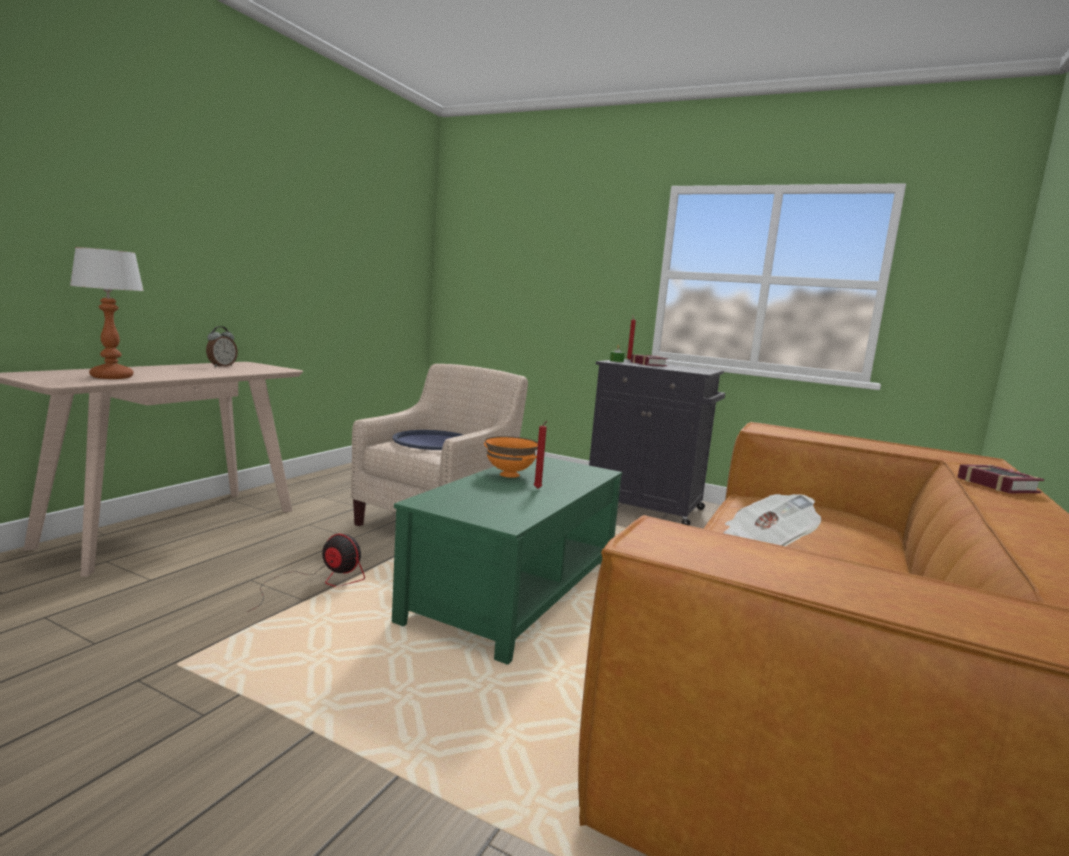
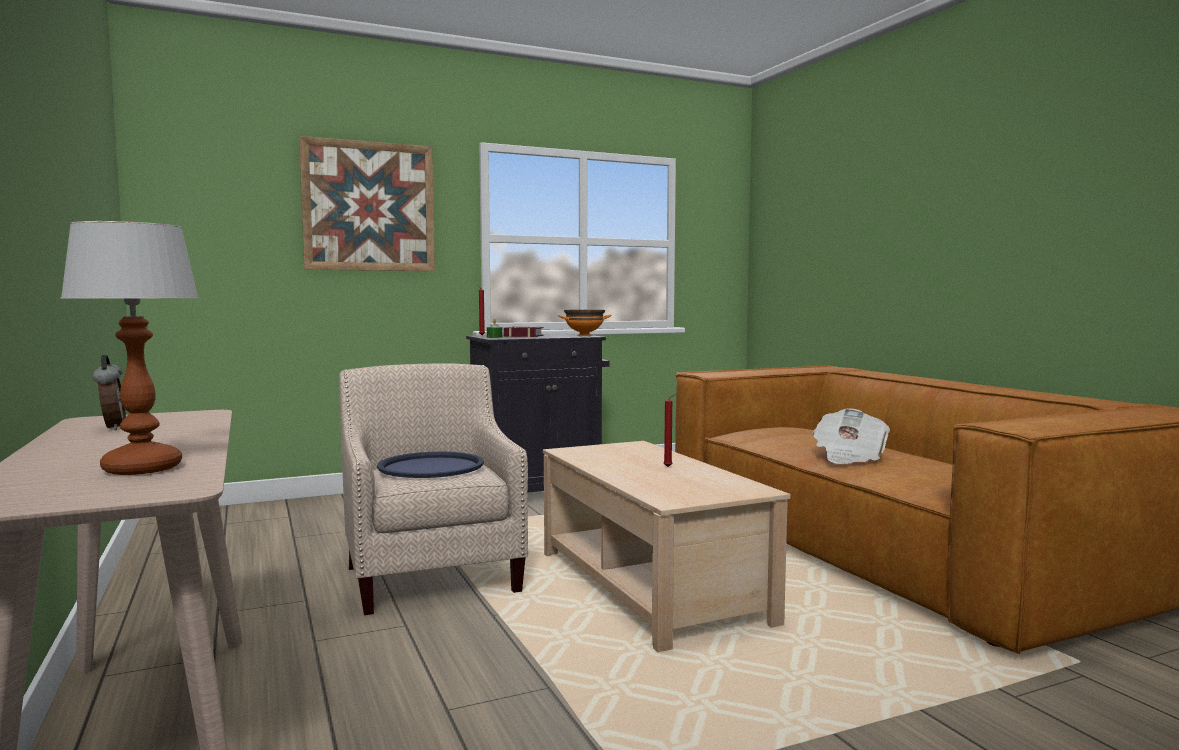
camera: 50 degrees left, 5 degrees down
fan [248,534,365,612] -> none
green coffee table [392,455,622,665] -> beige coffee table [543,441,790,652]
orange bowl [484,436,538,478] -> orange bowl moved to [558,310,611,336]
book [957,464,1044,493] -> none
none -> picture [299,136,435,271]

